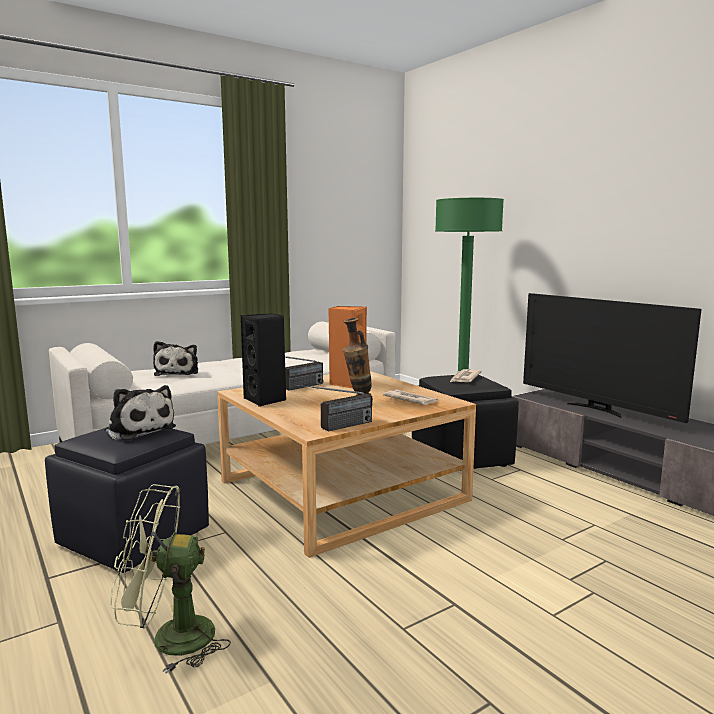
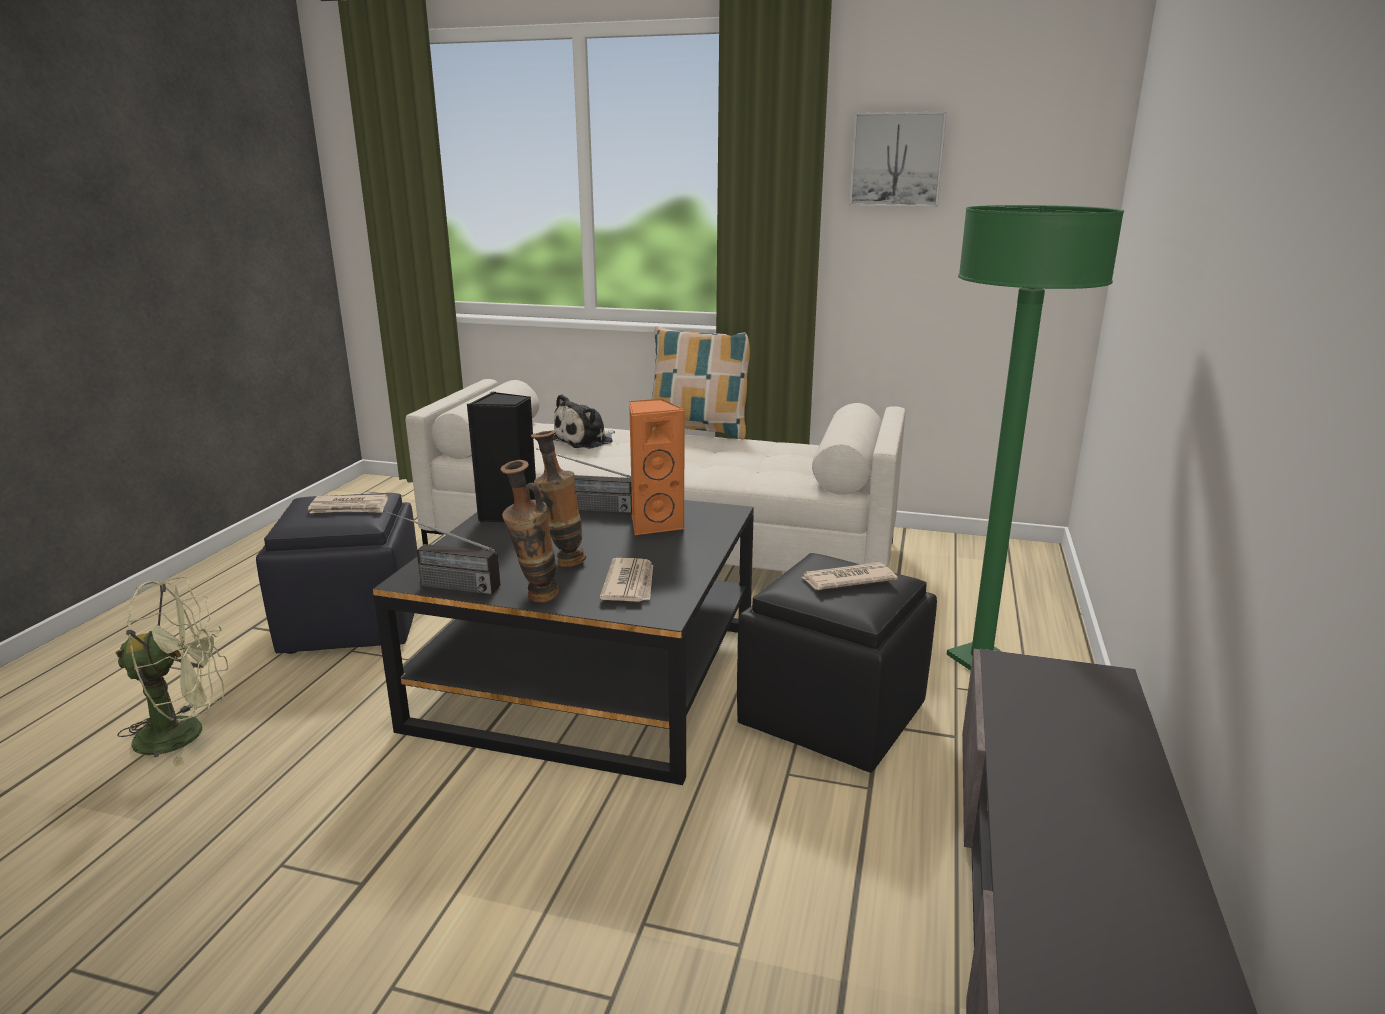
camera: 50 degrees right, 10 degrees up
plush toy [105,385,176,441] -> newspaper [308,494,388,513]
green fan [111,484,231,674] -> green fan turned 120 degrees clockwise [116,577,228,767]
beige coffee table [217,371,476,558] -> black coffee table [373,500,754,785]
television [523,293,702,423] -> none
none -> vase [500,460,559,603]
none -> pillow [652,326,750,439]
none -> picture [850,112,947,207]

